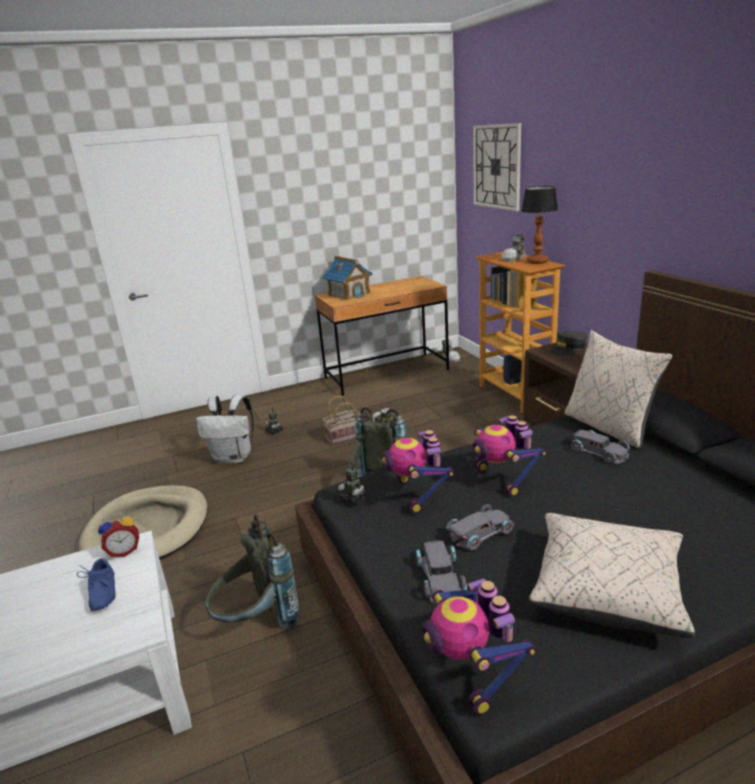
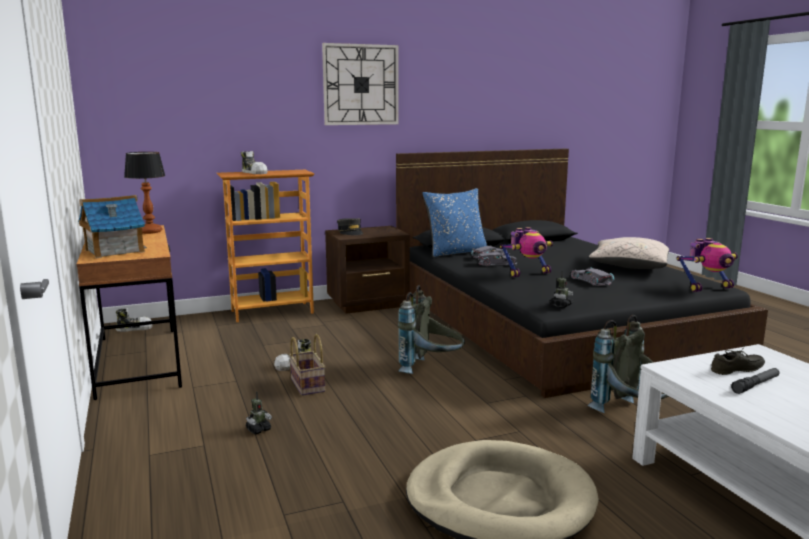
camera: 90 degrees left, 10 degrees down
blue shoe [77,558,116,611] -> grey shoe [711,348,765,375]
alarm clock [98,513,139,557] -> none
white backpack [196,395,254,464] -> none
toy robot [382,430,454,513] -> none
grey toy car [416,540,467,604] -> grey toy car moved to [478,252,517,266]
wall clock [473,123,521,211] -> wall clock moved to [322,43,399,125]
table lamp [521,186,558,264] -> table lamp moved to [124,152,165,234]
beige pillow [564,330,672,449] -> blue pillow [422,188,487,257]
none -> flashlight [731,368,779,394]

